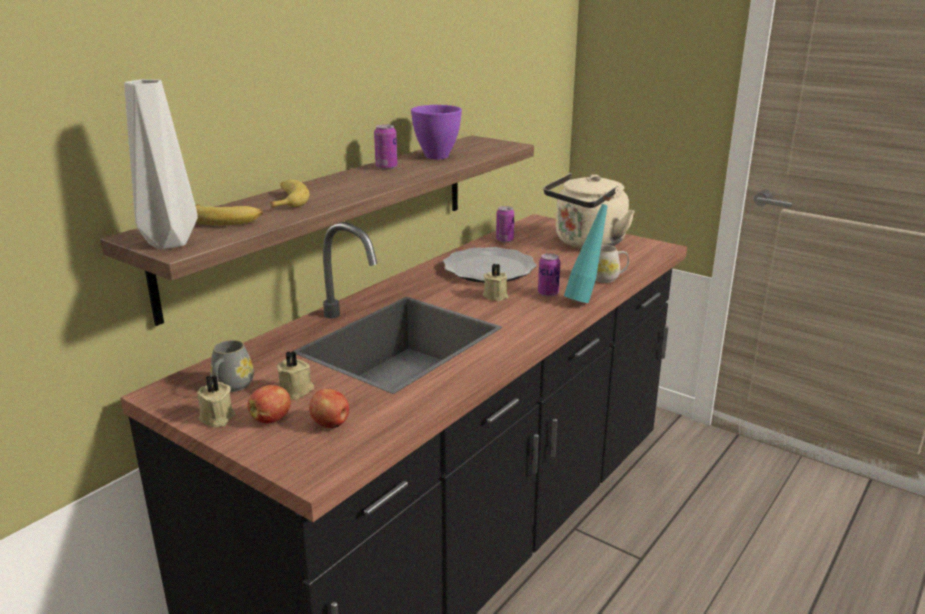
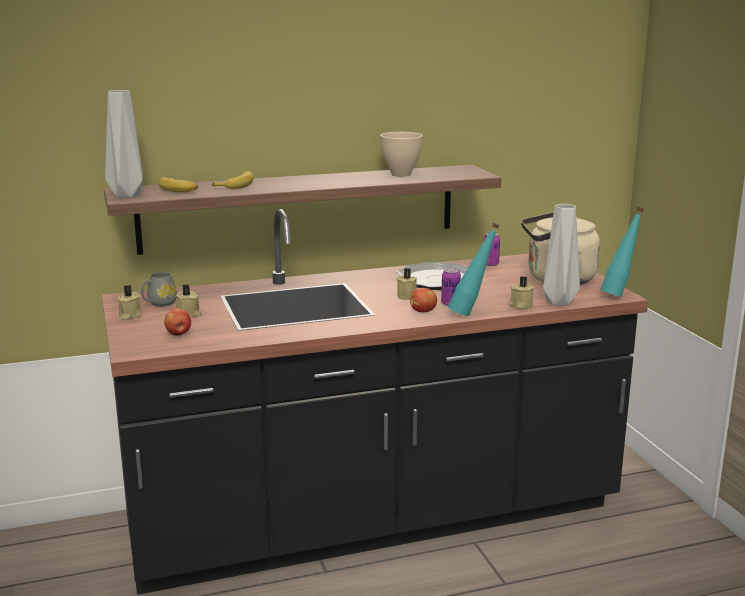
camera: 35 degrees right, 5 degrees down
apple [248,385,291,423] -> apple moved to [410,288,437,312]
can [374,124,397,170] -> none
purple bowl [411,105,462,159] -> beige bowl [380,132,423,177]
white mug [596,245,629,283] -> beige candle [508,276,534,309]
none -> grey vase [543,204,580,306]
none -> turquoise bottle [600,207,644,297]

